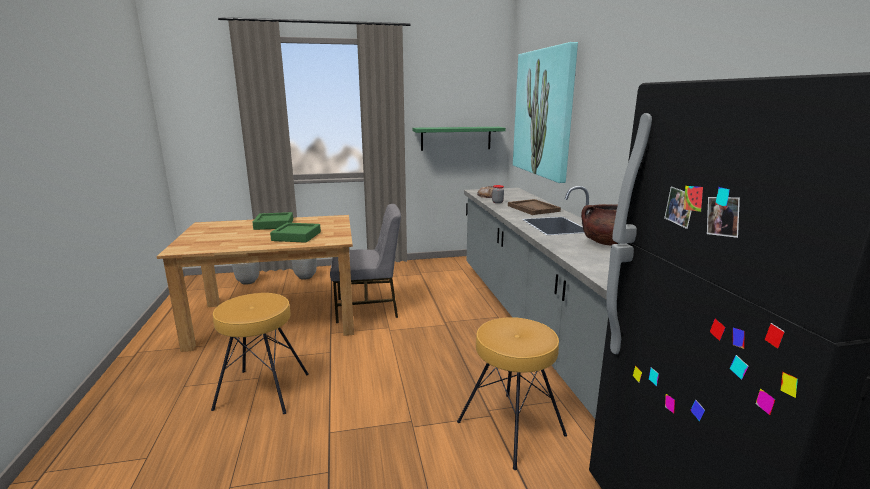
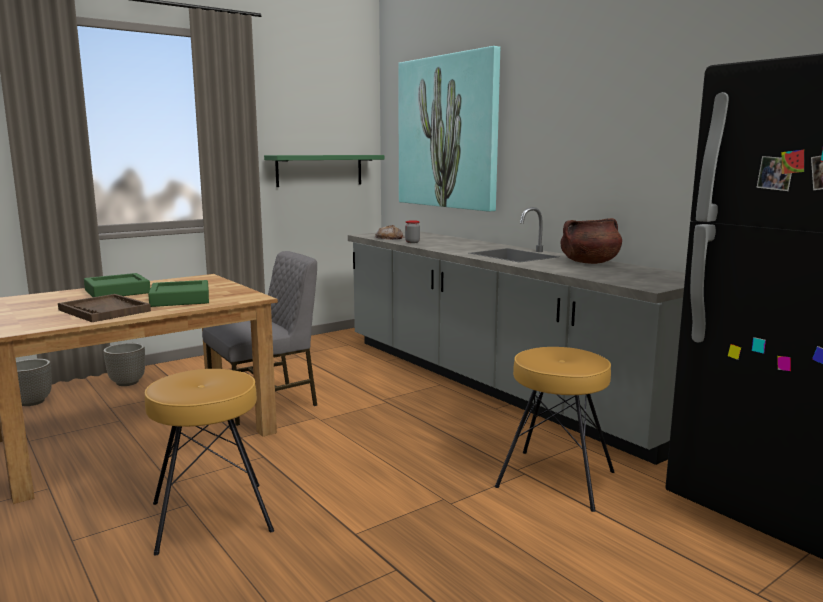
camera: 25 degrees left, 5 degrees down
brown tray [508,199,561,215] -> brown tray moved to [58,294,151,322]

